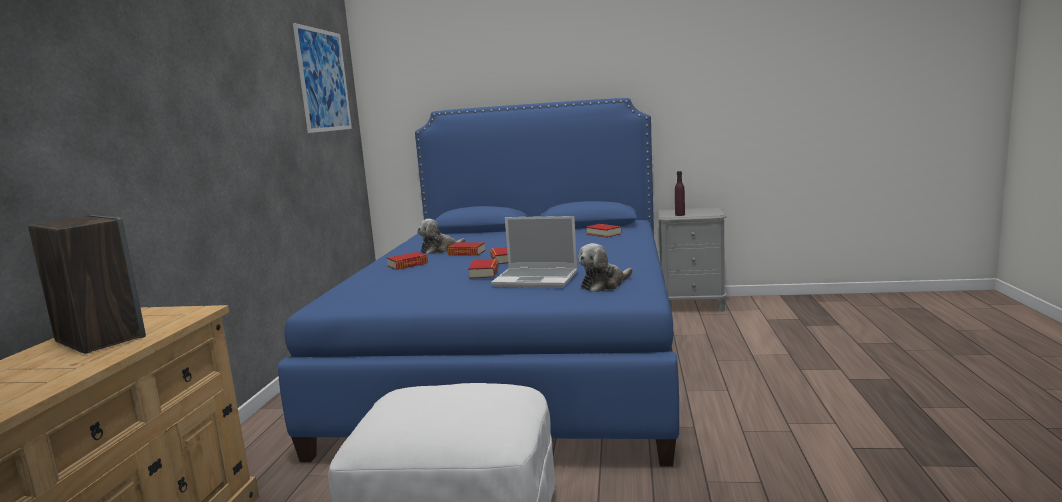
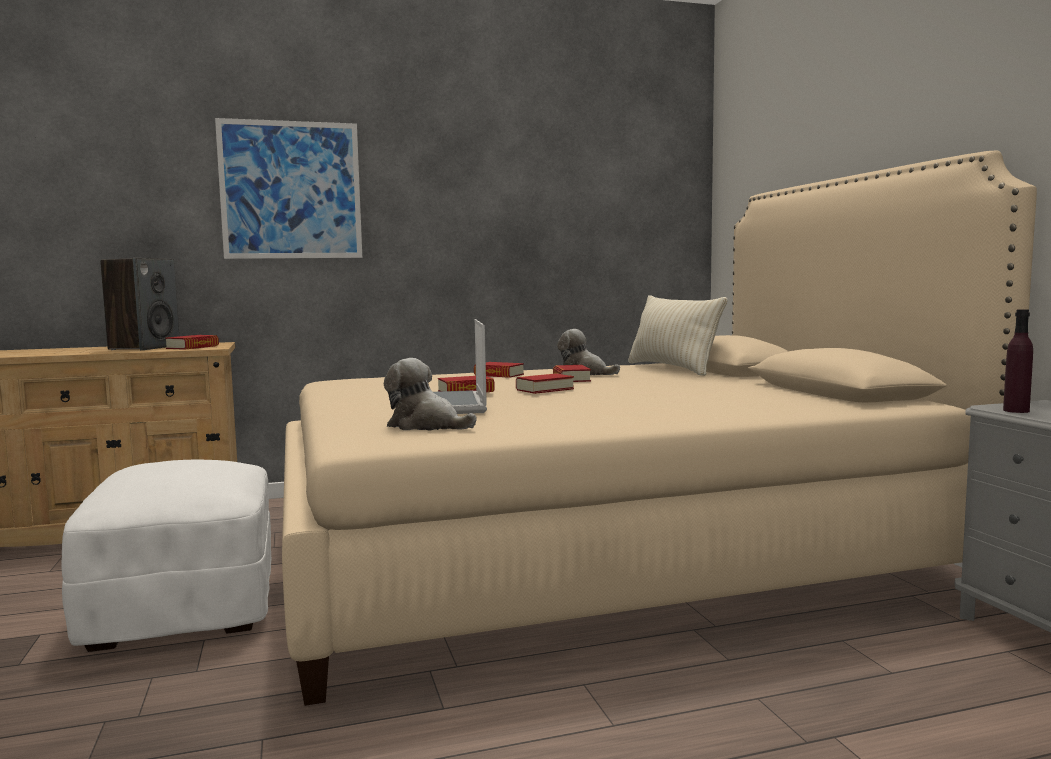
camera: 65 degrees right, 5 degrees down
blue bed [278,98,679,467] -> beige bed [282,150,1037,706]
picture [293,23,352,133] -> picture moved to [215,118,362,259]
book [586,224,622,238] -> book moved to [165,335,219,350]
none -> beige pillow [628,295,727,376]

